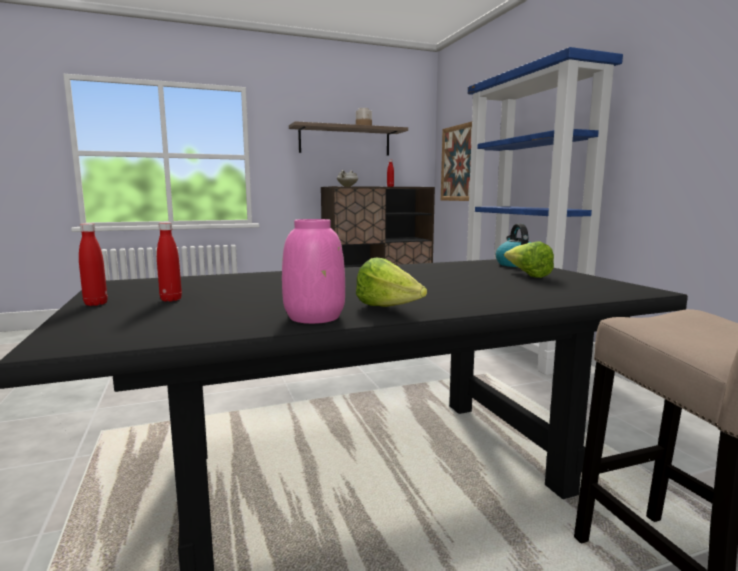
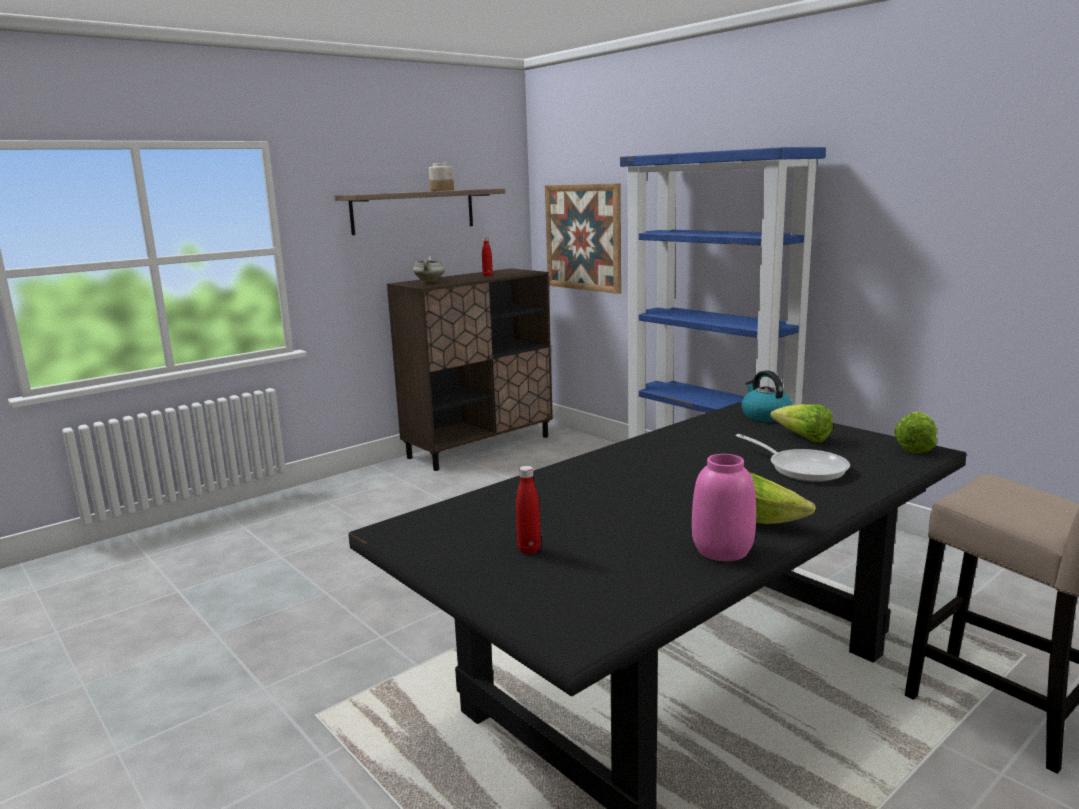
camera: 20 degrees left, 5 degrees up
red bottle [79,223,108,306] -> none
none -> frying pan [736,434,850,482]
none -> lettuce [894,412,937,454]

